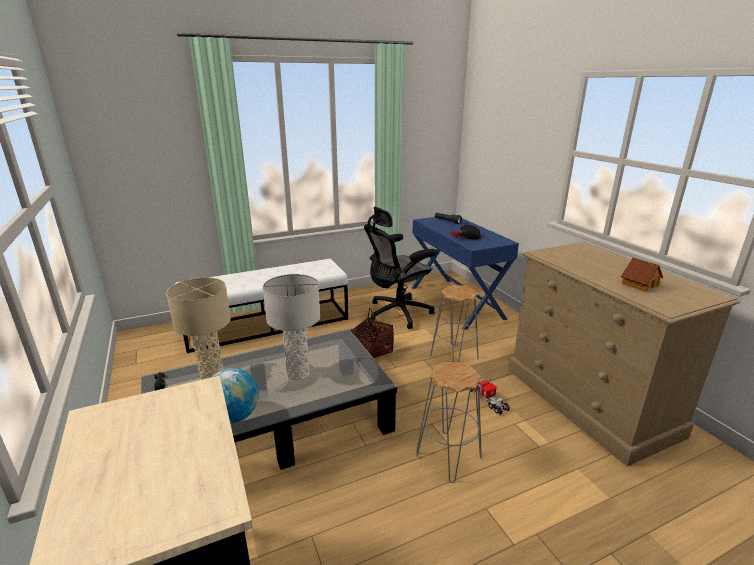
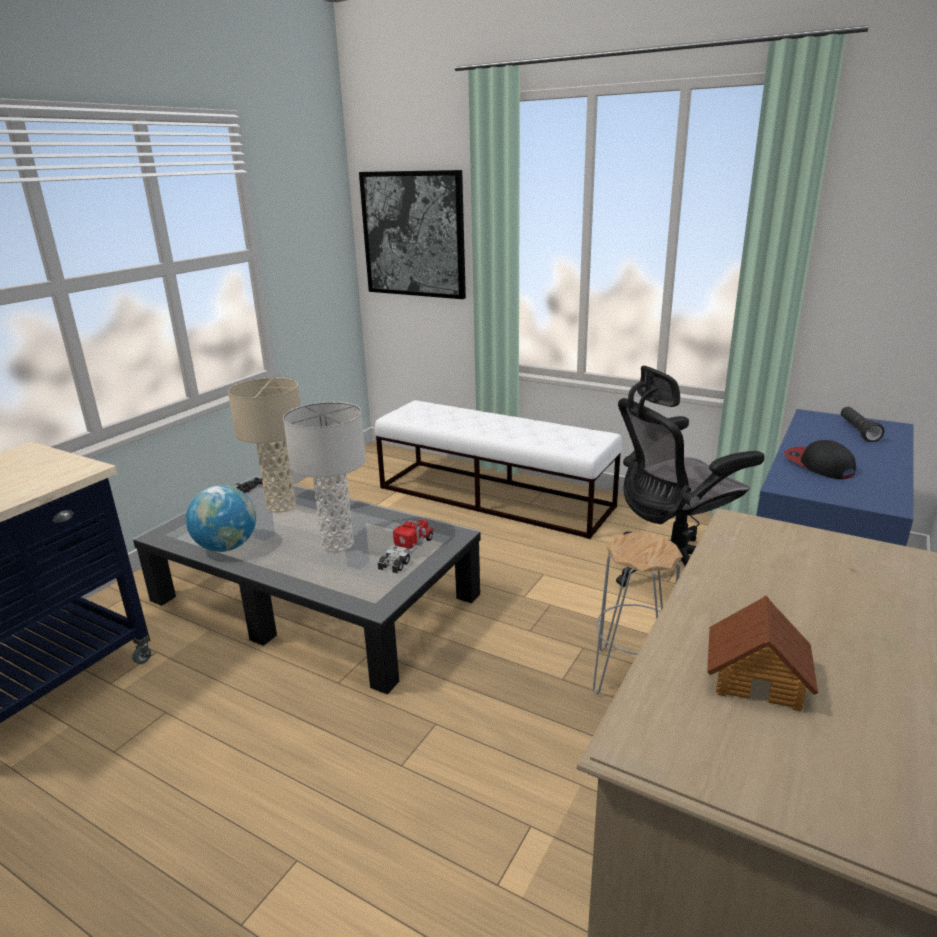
camera: 55 degrees right, 0 degrees up
basket [350,308,394,358] -> none
office chair [364,207,437,329] -> office chair turned 45 degrees counterclockwise [616,366,765,587]
grey stool [416,362,482,483] -> none
toy truck [470,379,510,415] -> toy truck moved to [378,519,434,574]
none -> picture [359,170,466,299]

